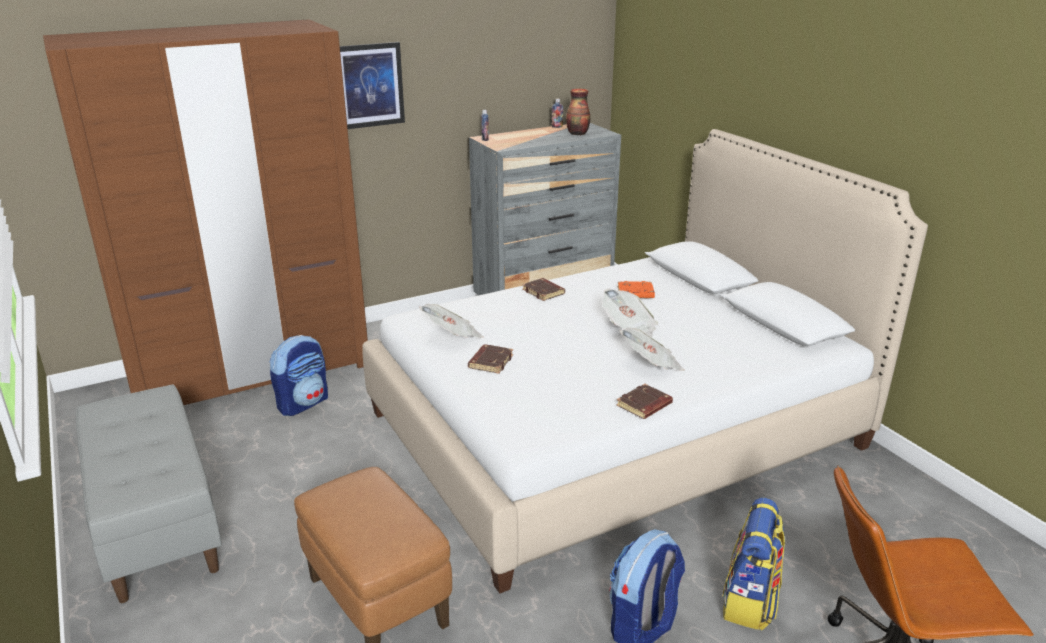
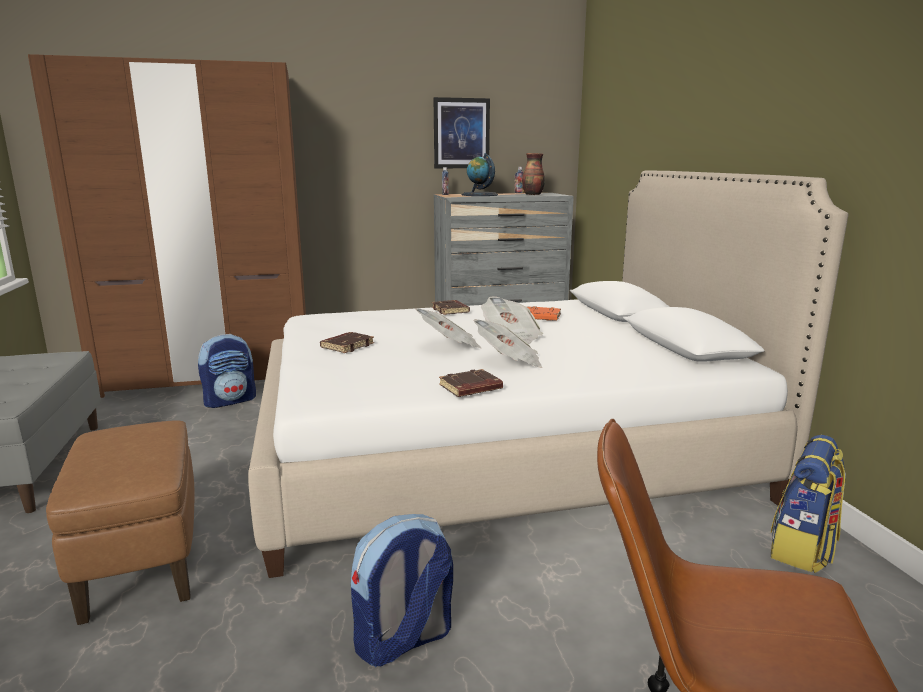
camera: 15 degrees right, 10 degrees down
picture [340,42,405,129] -> picture moved to [434,97,490,168]
newspaper [419,304,484,338] -> newspaper moved to [415,308,481,348]
backpack [723,498,785,631] -> backpack moved to [771,435,846,573]
none -> globe [462,153,498,196]

